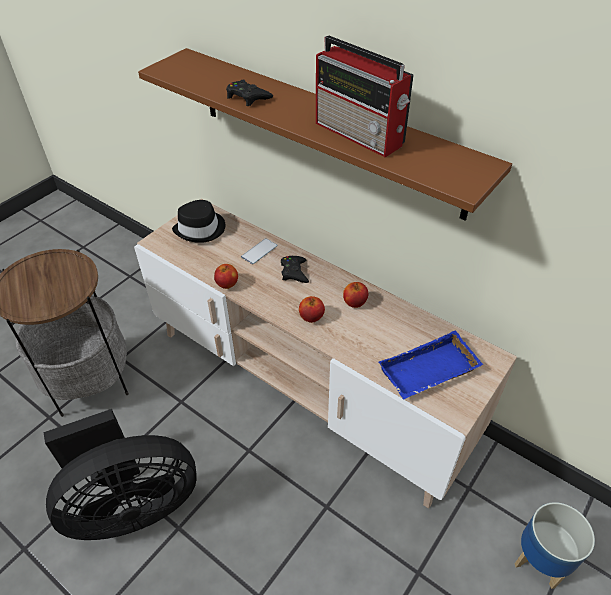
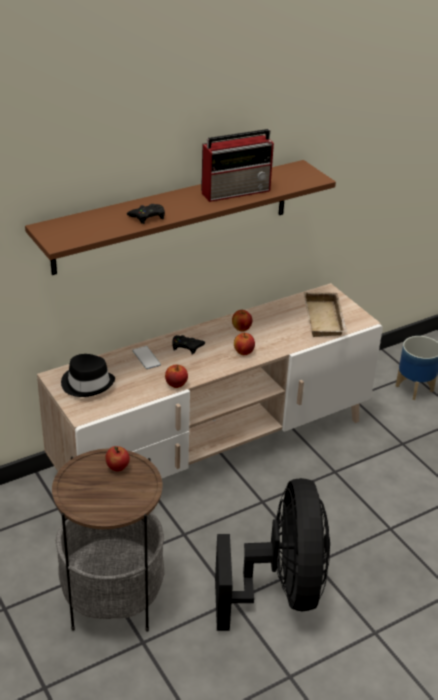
camera: 70 degrees left, 10 degrees down
blue tray [379,331,483,399] -> beige tray [304,292,347,337]
none -> apple [106,446,130,472]

